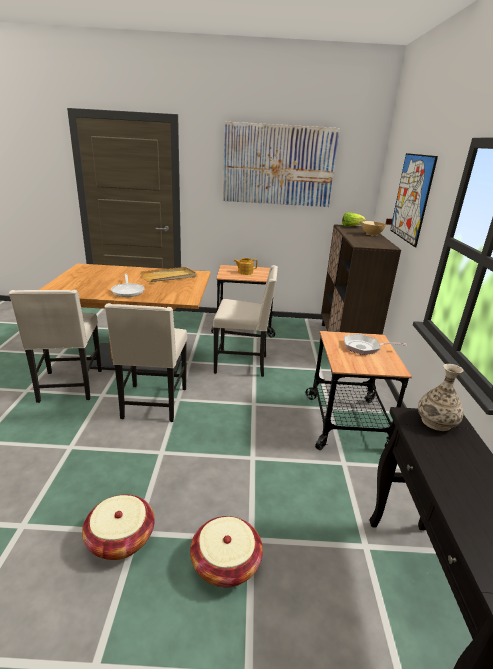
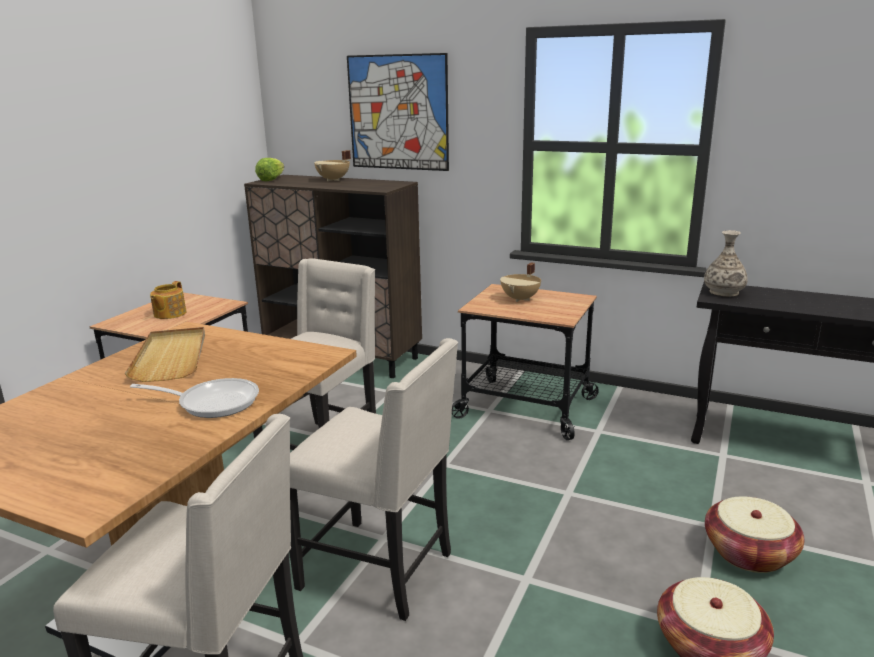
camera: 65 degrees left, 5 degrees down
picture [223,122,340,207] -> none
frying pan [344,334,407,355] -> beige cooking pot [500,262,541,302]

